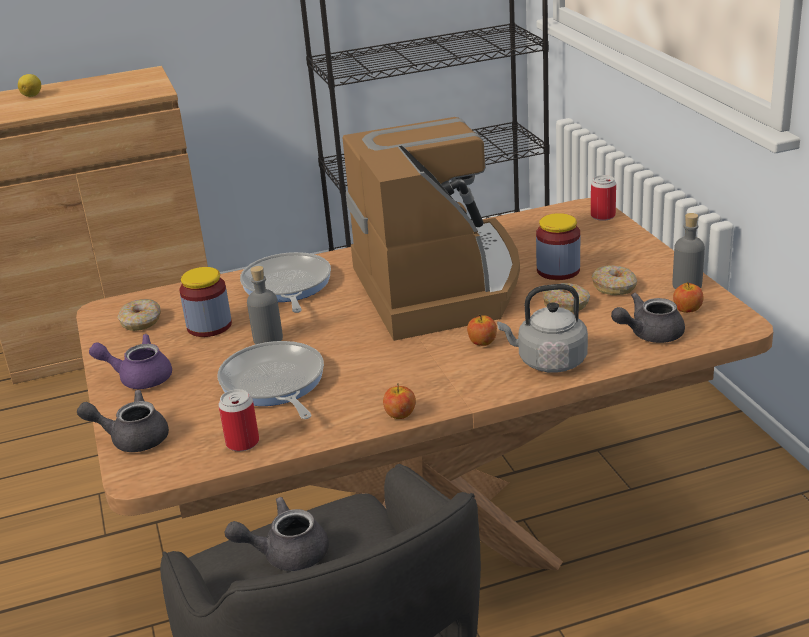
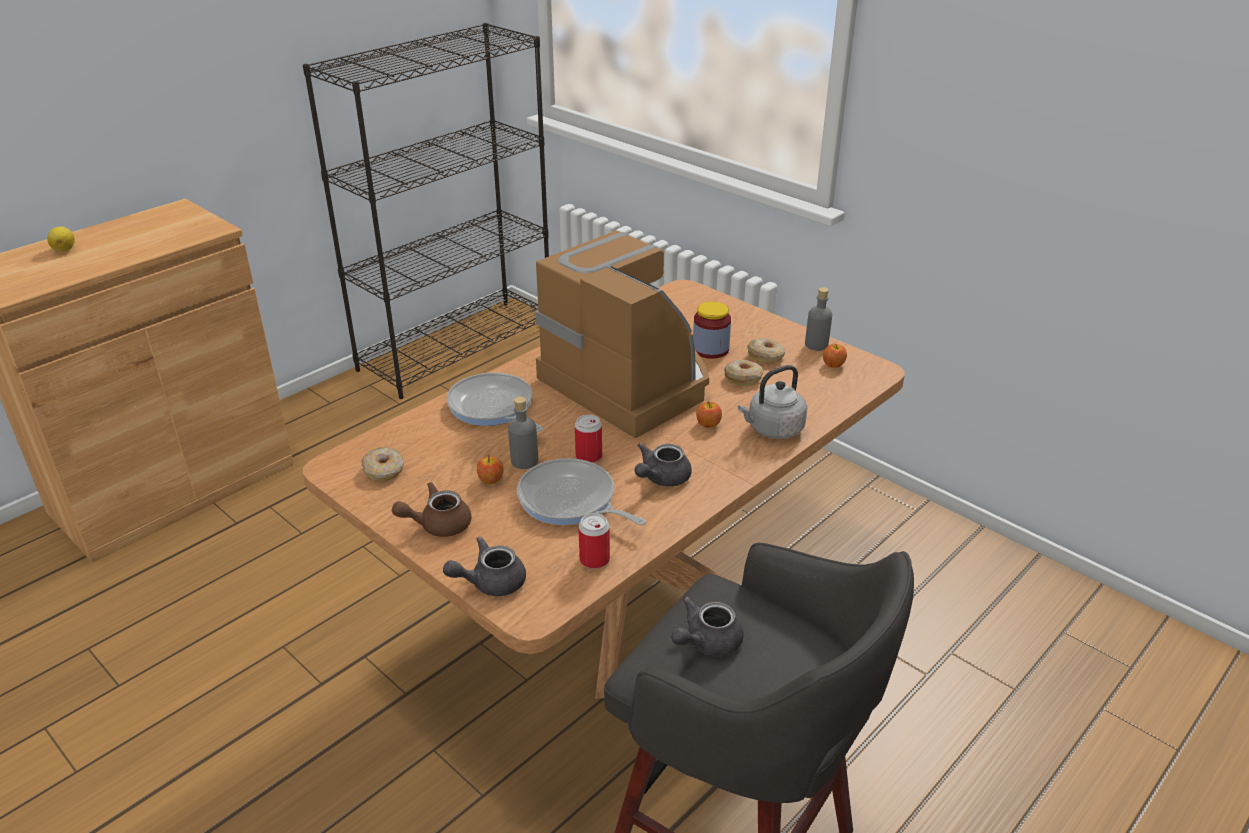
camera: 30 degrees left, 5 degrees up
purple teapot [89,334,172,389] -> brown teapot [392,482,472,537]
jar [179,267,232,337] -> none
apple [383,383,416,419] -> apple moved to [477,455,504,484]
can [591,175,616,221] -> can moved to [575,414,602,463]
grey teapot [611,293,685,343] -> grey teapot moved to [635,443,692,487]

